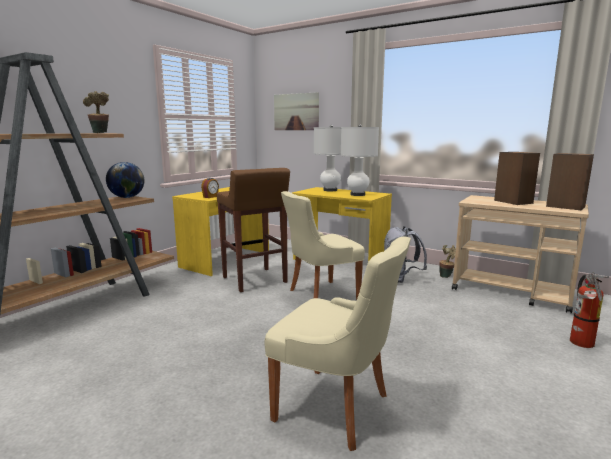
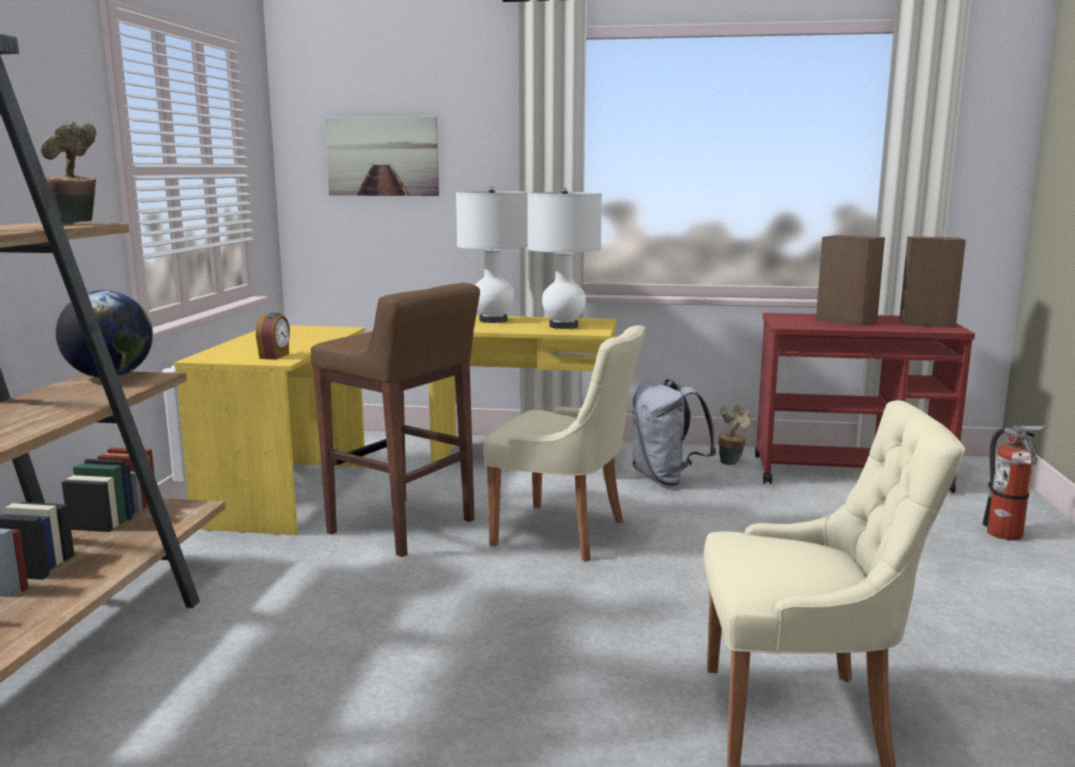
camera: 25 degrees left, 0 degrees up
beige chair [281,191,365,300] -> beige chair turned 105 degrees counterclockwise [483,326,646,562]
beige cart [452,195,589,313] -> red cart [755,313,975,493]

